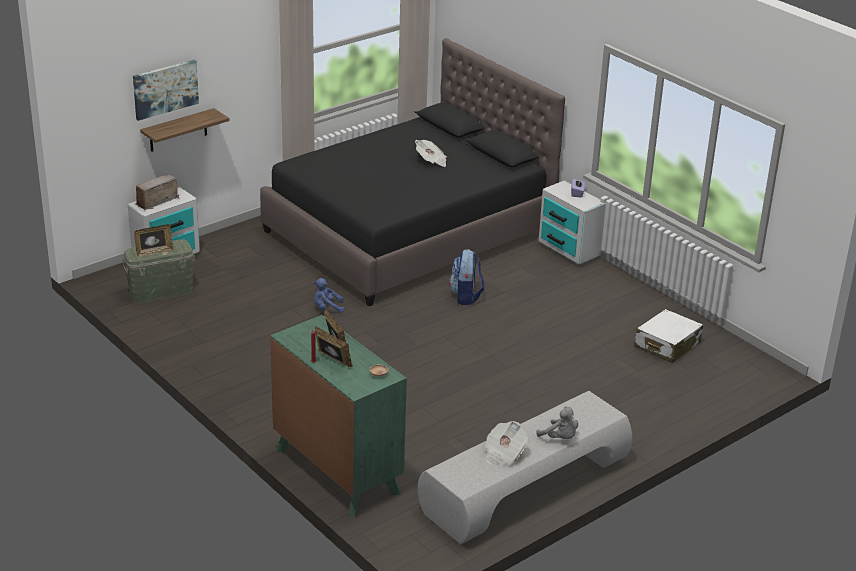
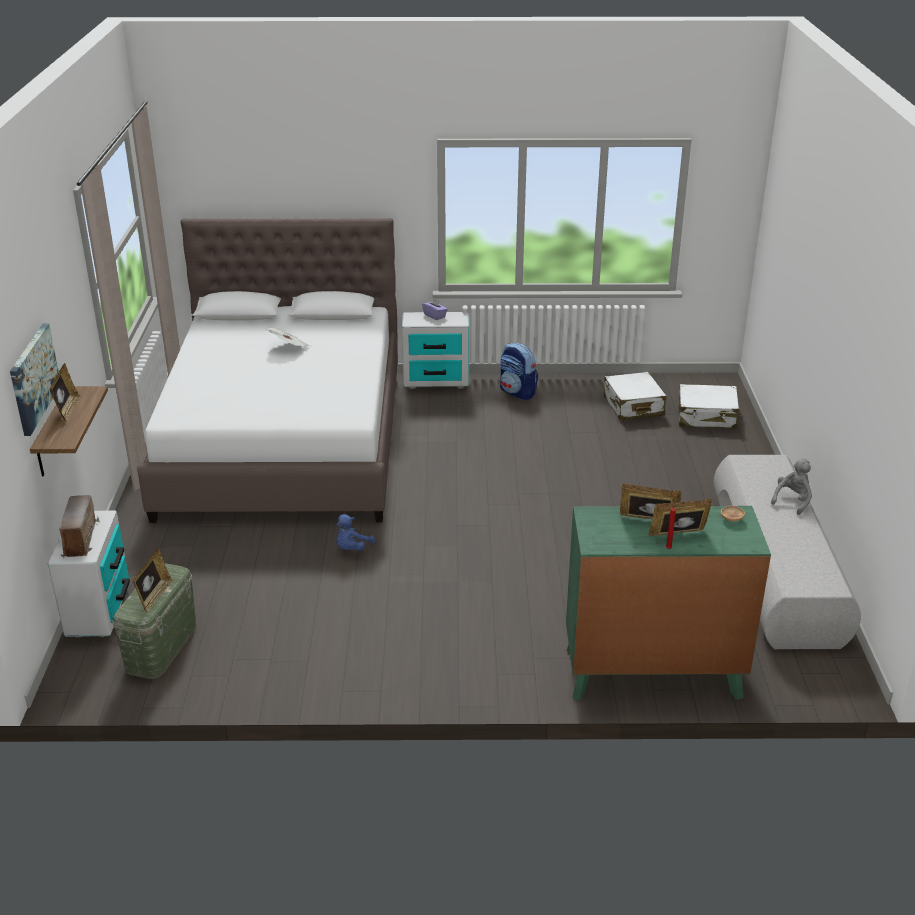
camera: 50 degrees left, 0 degrees up
black bed [260,38,565,306] -> white bed [137,218,398,523]
backpack [449,249,484,305] -> backpack moved to [500,343,538,400]
newspaper [485,421,529,465] -> none
grey plush toy [536,406,578,439] -> grey plush toy turned 45 degrees counterclockwise [771,458,812,515]
none -> picture frame [49,363,80,421]
none -> white suitcase [678,384,742,429]

